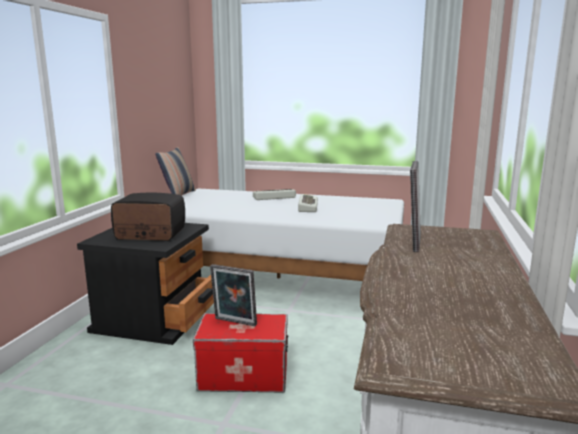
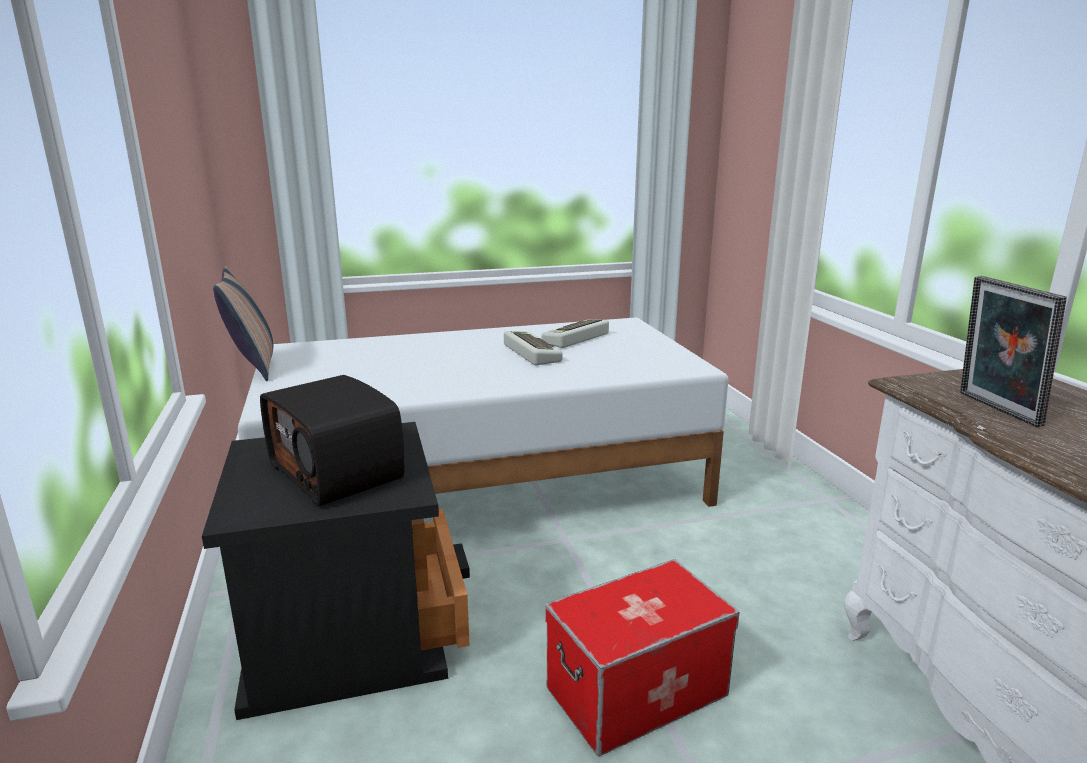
camera: 30 degrees left, 5 degrees up
radio [111,193,185,241] -> radio turned 105 degrees counterclockwise [260,375,405,507]
picture frame [210,264,257,326] -> none
keyboard [253,189,296,200] -> keyboard moved to [541,319,609,348]

